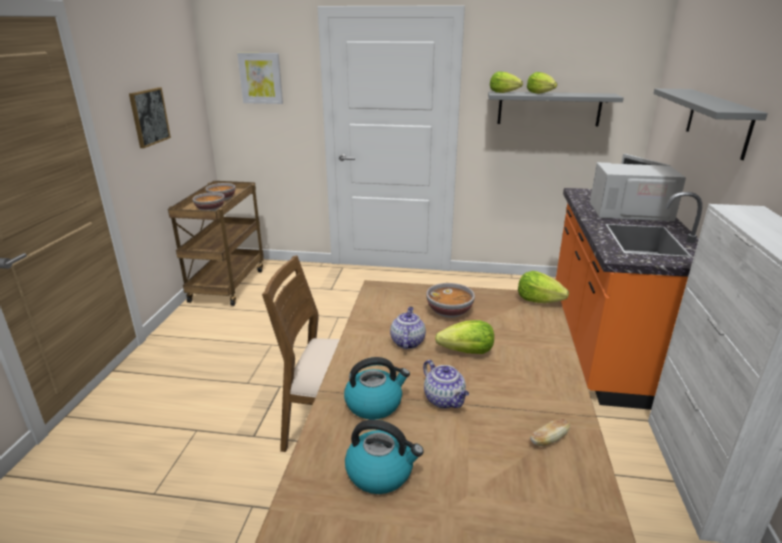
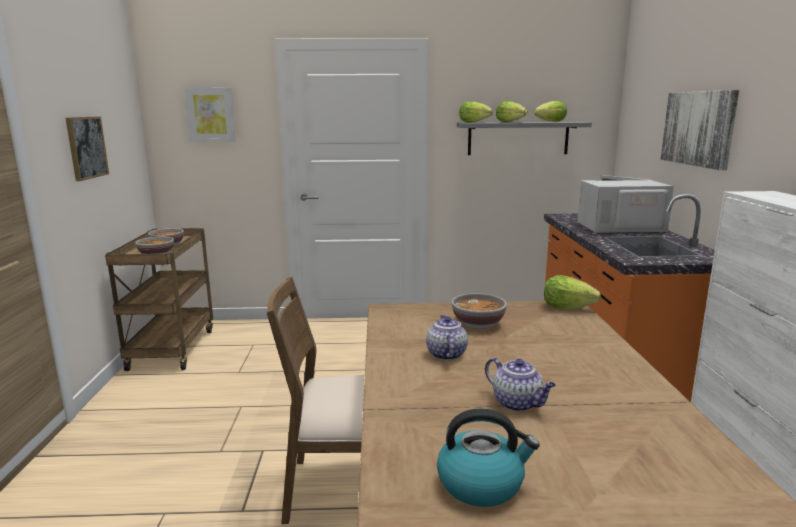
camera: 10 degrees left, 10 degrees down
kettle [344,357,410,420] -> none
lettuce [435,320,494,354] -> lettuce moved to [534,101,567,122]
bread [530,419,570,446] -> none
grey shelf [653,88,768,160] -> picture [661,90,739,170]

